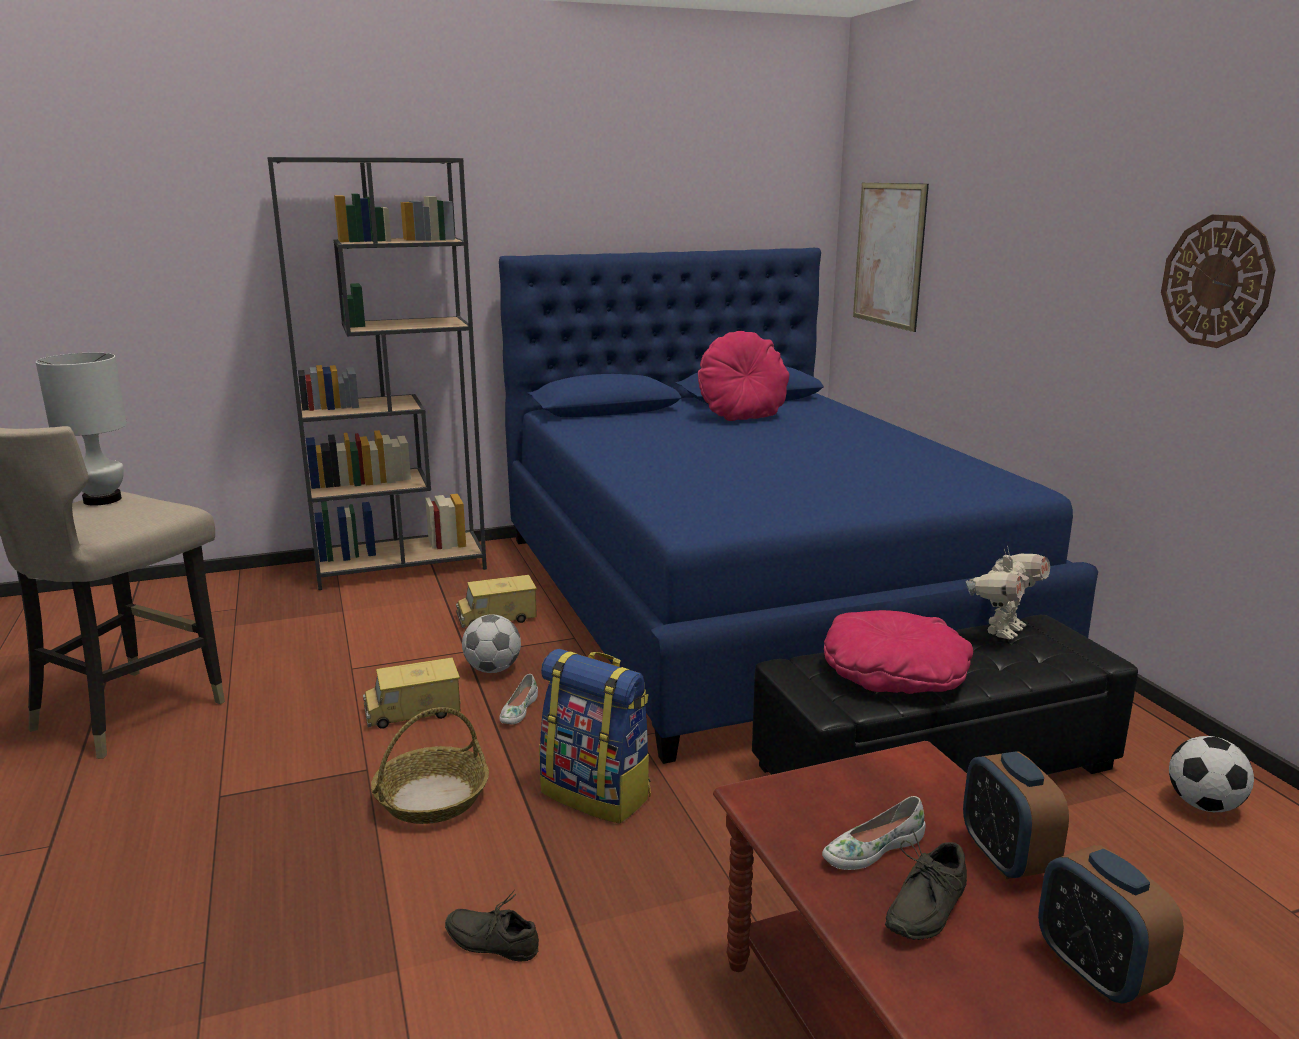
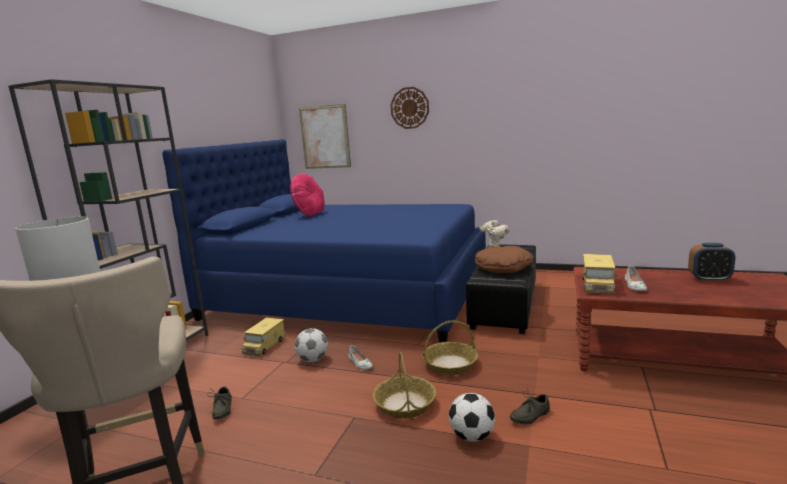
camera: 50 degrees left, 5 degrees down
toy truck [363,657,461,729] -> toy truck moved to [583,254,616,294]
backpack [539,649,651,824] -> basket [423,320,478,375]
pink pillow [824,610,973,694] -> brown pillow [475,246,533,273]
grey shoe [885,831,967,940] -> grey shoe moved to [207,387,232,419]
alarm clock [963,752,1069,879] -> none
wall clock [1161,215,1276,348] -> wall clock moved to [391,87,429,129]
football [1169,736,1254,812] -> football moved to [449,393,495,442]

